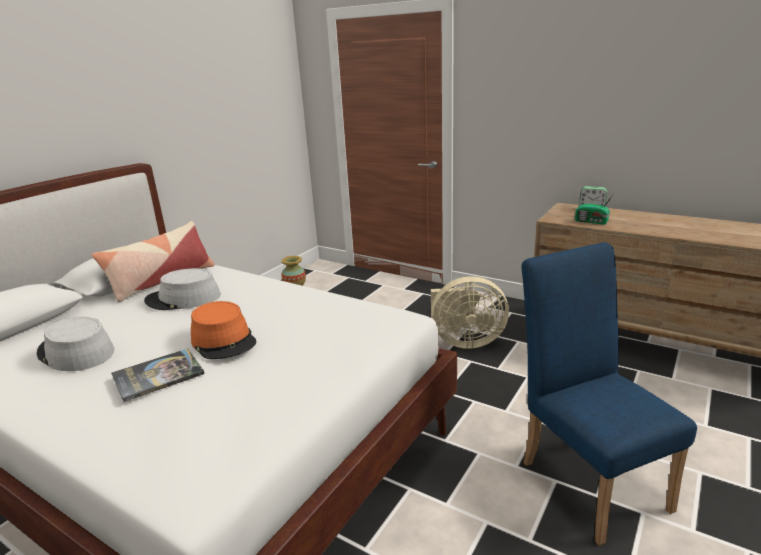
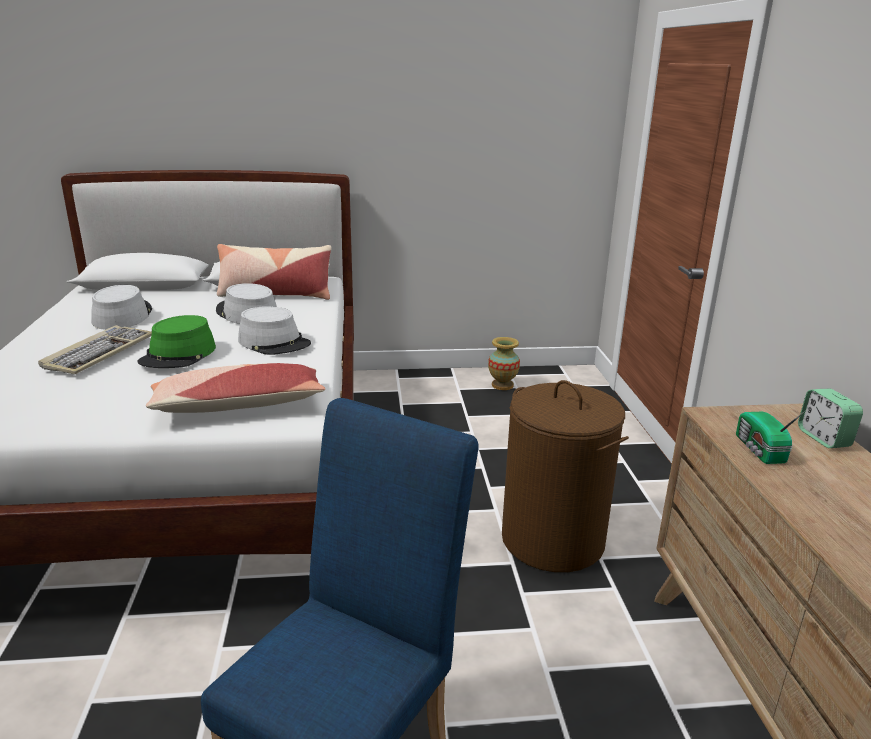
camera: 50 degrees right, 0 degrees up
book [111,348,204,402] -> keyboard [38,325,152,374]
orange hat [191,301,257,359] -> green hat [138,315,216,368]
beige fan [431,276,509,349] -> brown laundry basket [502,380,629,572]
none -> pillow [146,363,326,413]
none -> grey hat [238,306,311,355]

